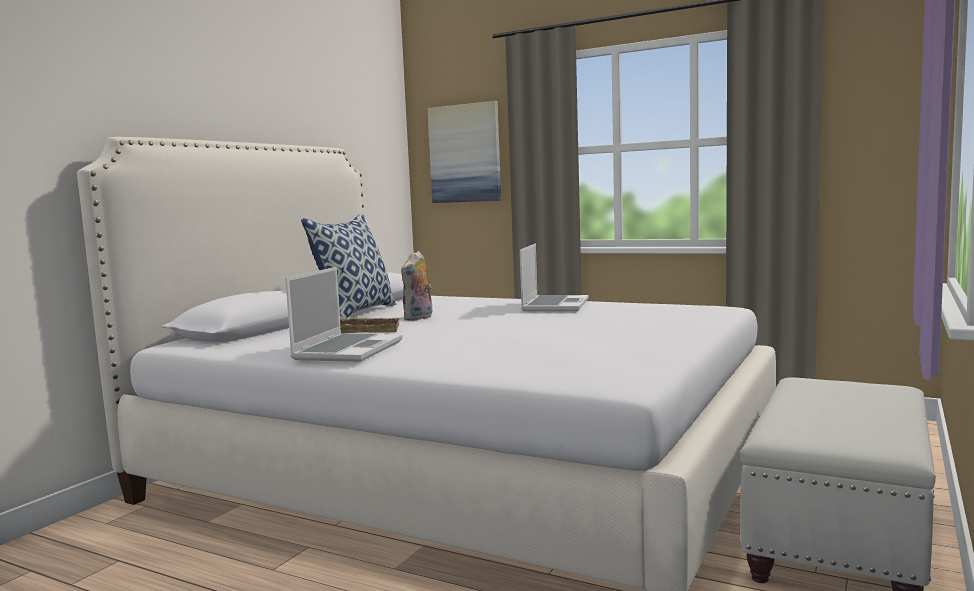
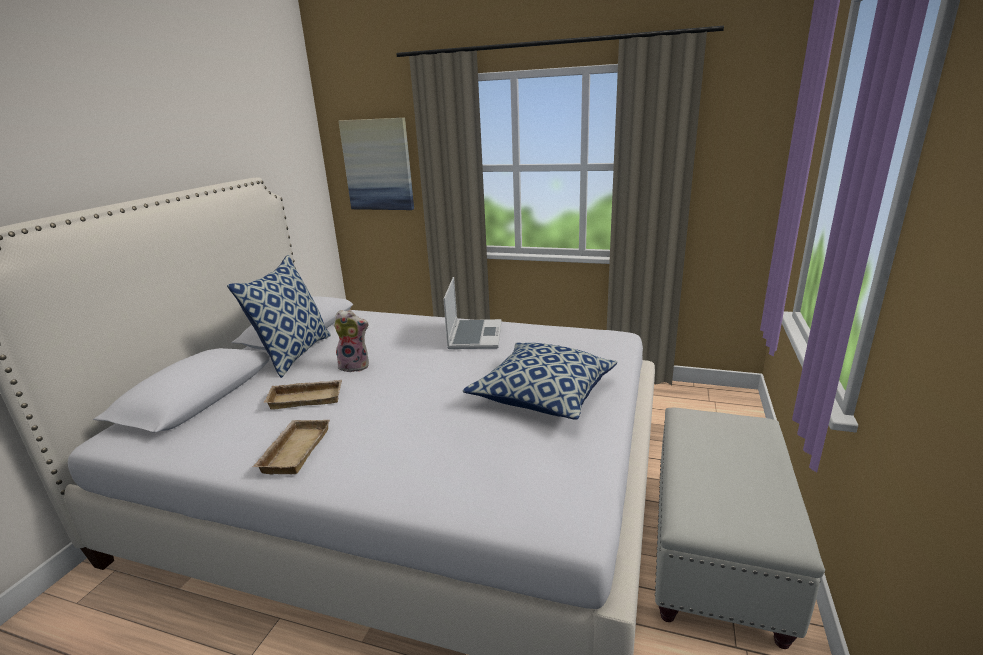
camera: 10 degrees left, 15 degrees up
laptop [285,267,402,362] -> beige tray [253,420,330,474]
plush toy [401,251,432,321] -> plush toy turned 105 degrees counterclockwise [334,310,369,372]
none -> pillow [462,343,617,420]

